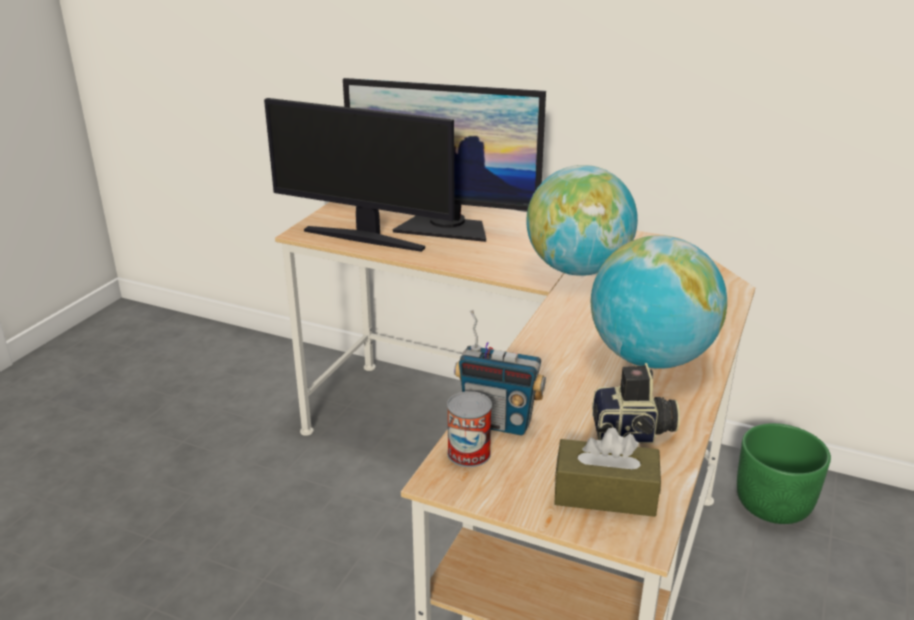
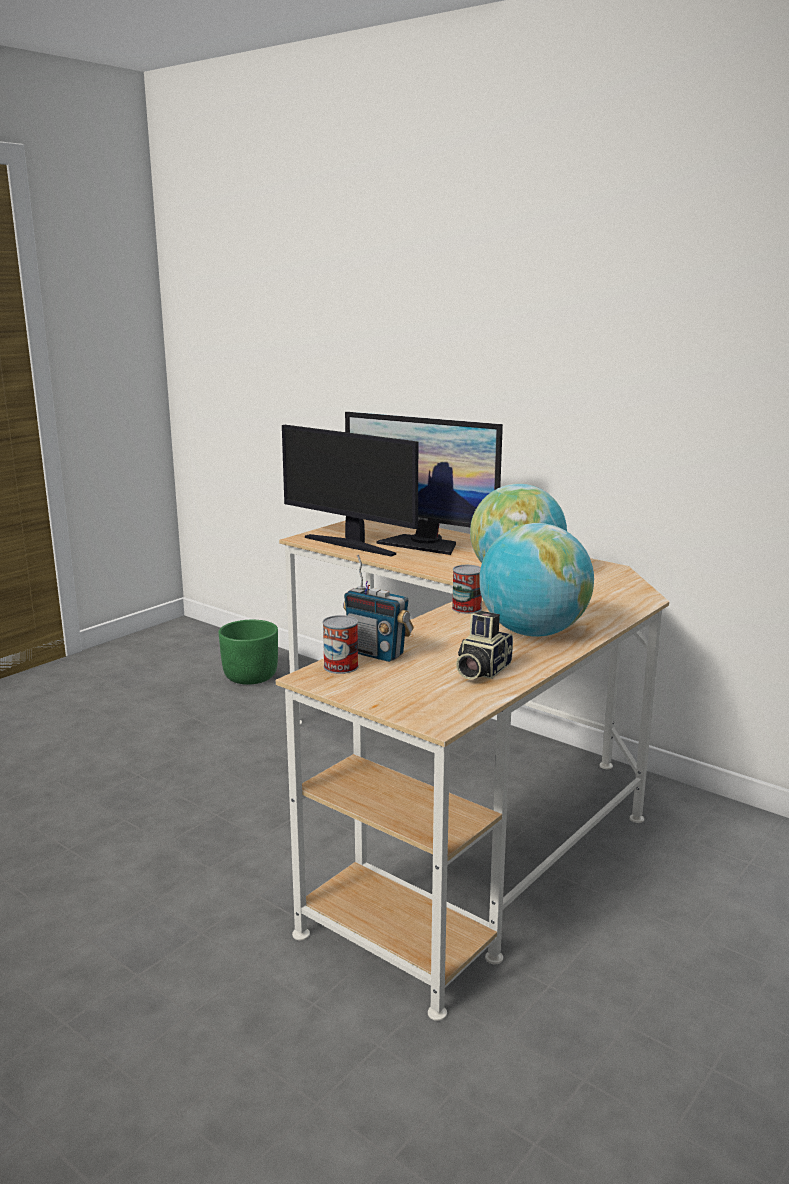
camera: 15 degrees right, 10 degrees down
brown tissue box [554,427,661,517] -> none
camera [592,363,680,443] -> camera turned 105 degrees clockwise [456,611,513,680]
green planter [737,423,831,524] -> green planter moved to [218,620,278,685]
none -> can [452,565,482,614]

